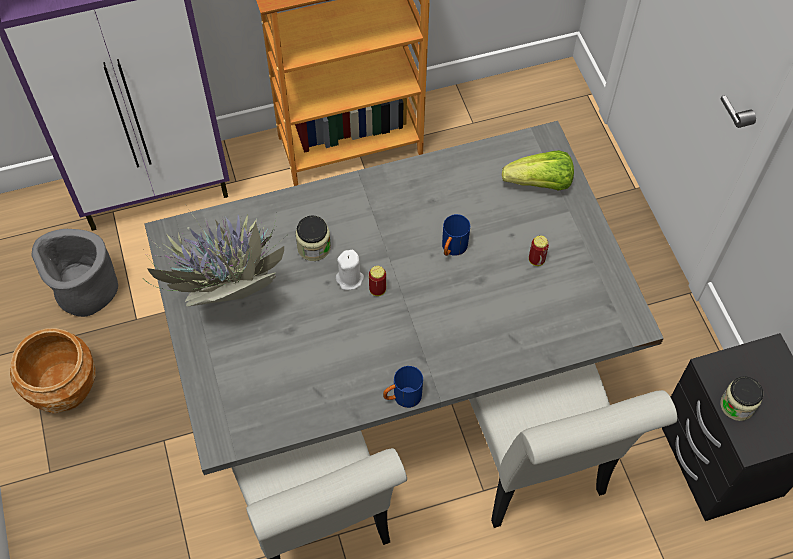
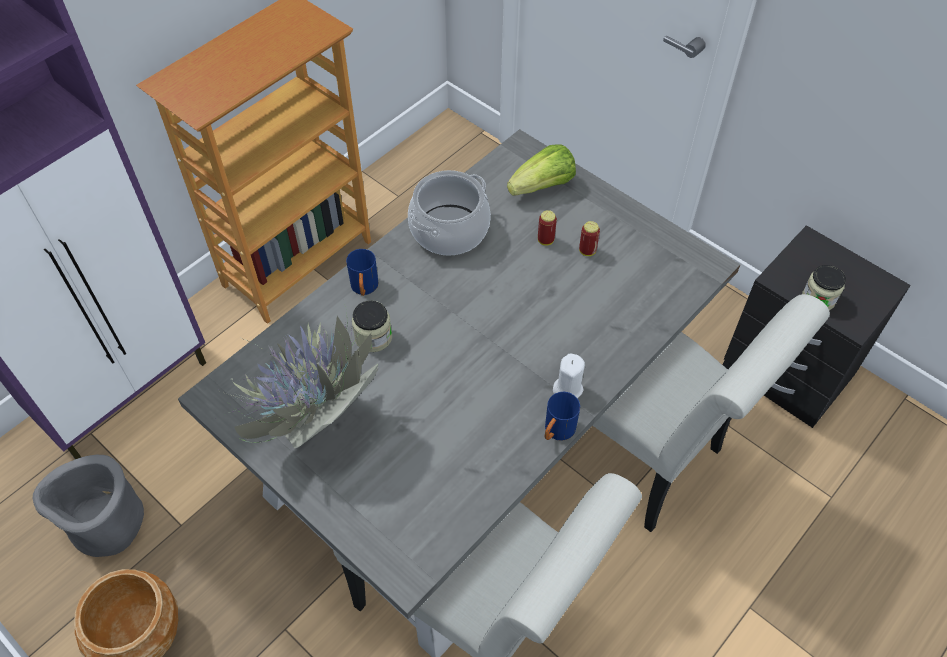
camera: 30 degrees left, 5 degrees down
white candle [336,250,364,290] -> white candle moved to [553,353,585,398]
can [369,266,386,296] -> can moved to [538,210,557,246]
blue mug [442,214,470,256] -> blue mug moved to [346,249,378,296]
none -> cooking pot [408,170,491,256]

